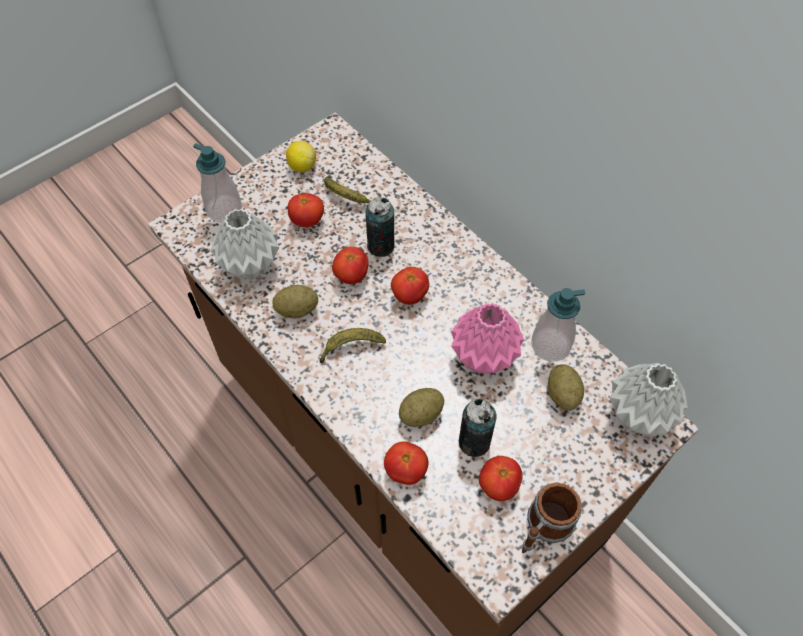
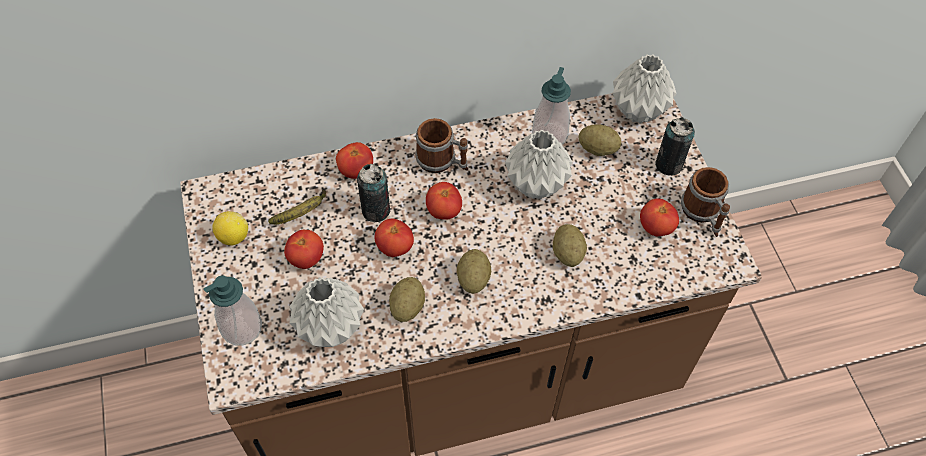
camera: 65 degrees left, 0 degrees up
banana [320,328,386,364] -> potato [457,249,491,294]
tomato [384,442,429,485] -> tomato moved to [336,142,373,179]
pink vase [451,303,524,374] -> grey vase [505,130,572,199]
can [459,399,497,457] -> can moved to [655,117,695,176]
none -> mug [415,118,468,173]

